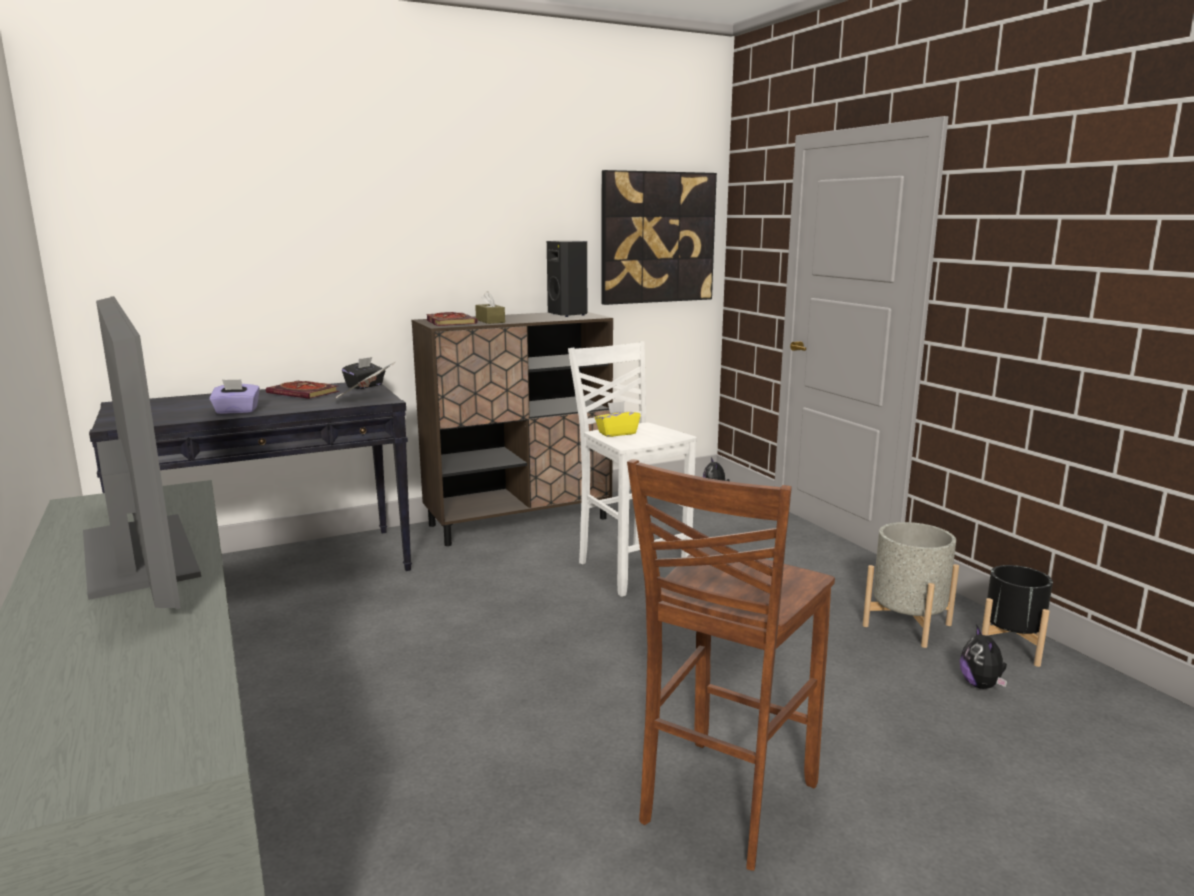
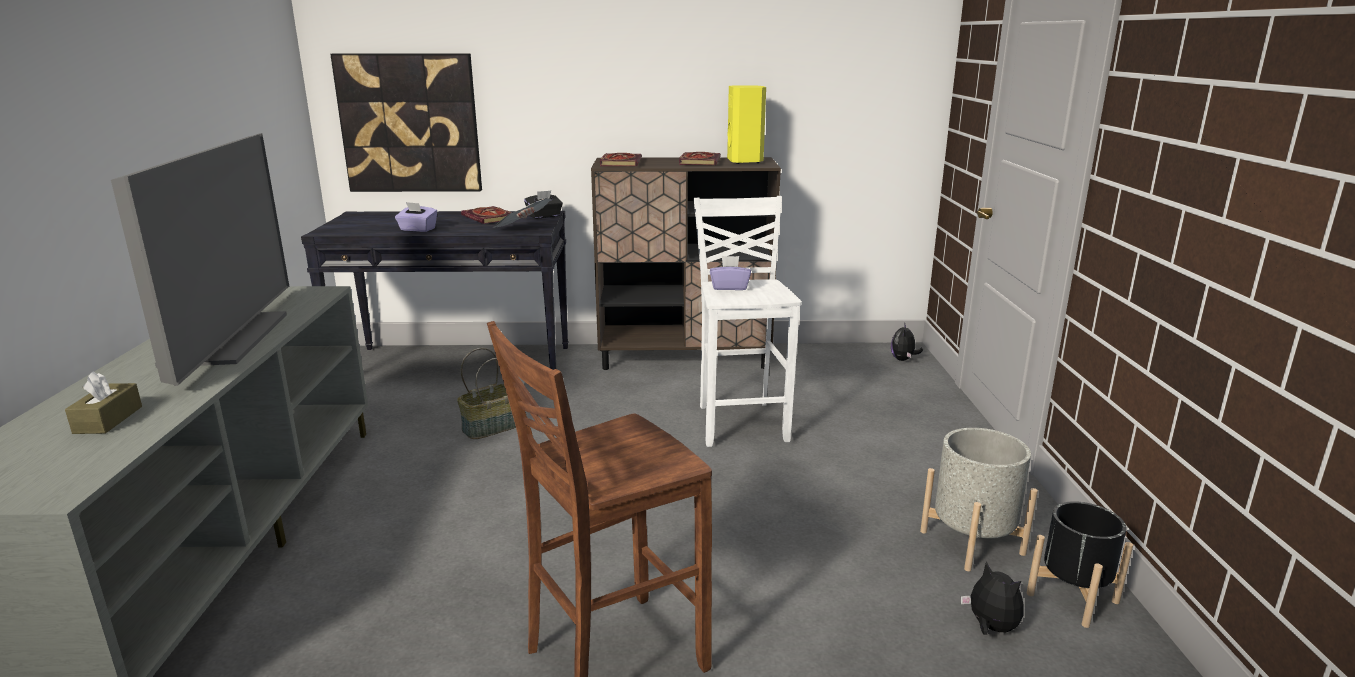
camera: 25 degrees right, 5 degrees up
brown tissue box [475,291,505,324] -> brown tissue box moved to [65,371,142,434]
black speaker [547,241,587,317] -> yellow speaker [727,85,766,164]
yellow tissue box [595,401,641,437] -> purple tissue box [710,256,751,290]
picture [601,170,717,305] -> picture moved to [330,53,482,192]
plush toy [960,626,1007,689] -> plush toy turned 120 degrees clockwise [961,561,1024,635]
none -> basket [457,348,516,439]
none -> book [679,152,721,165]

